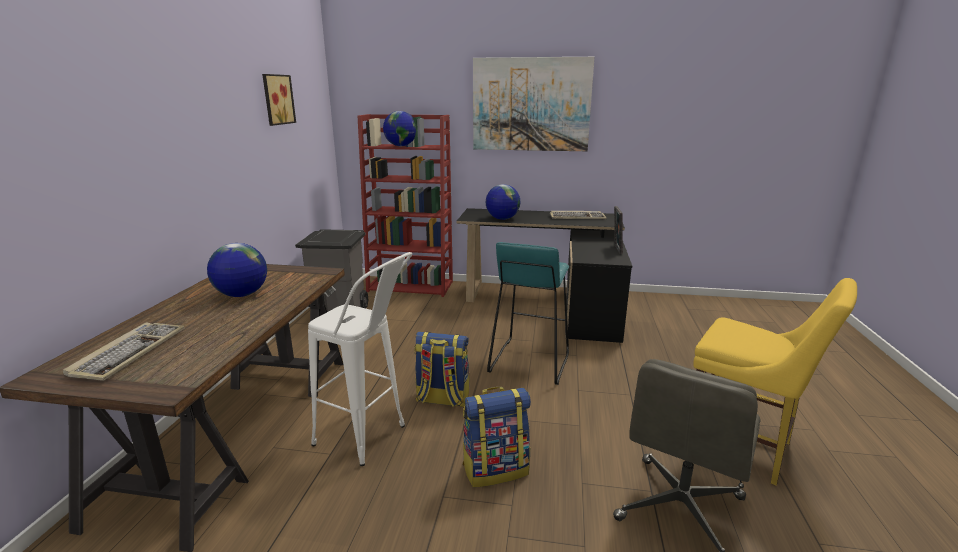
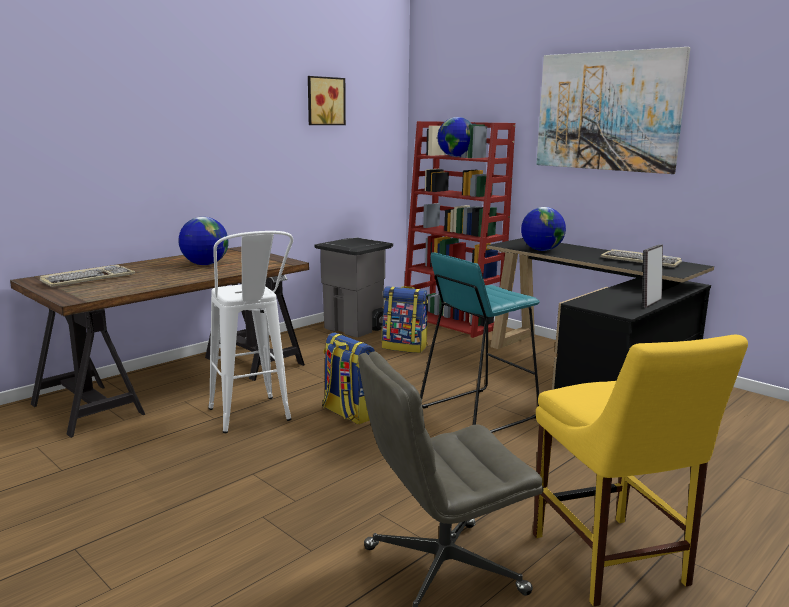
camera: 35 degrees right, 5 degrees down
backpack [463,387,531,487] -> backpack moved to [382,286,428,353]

